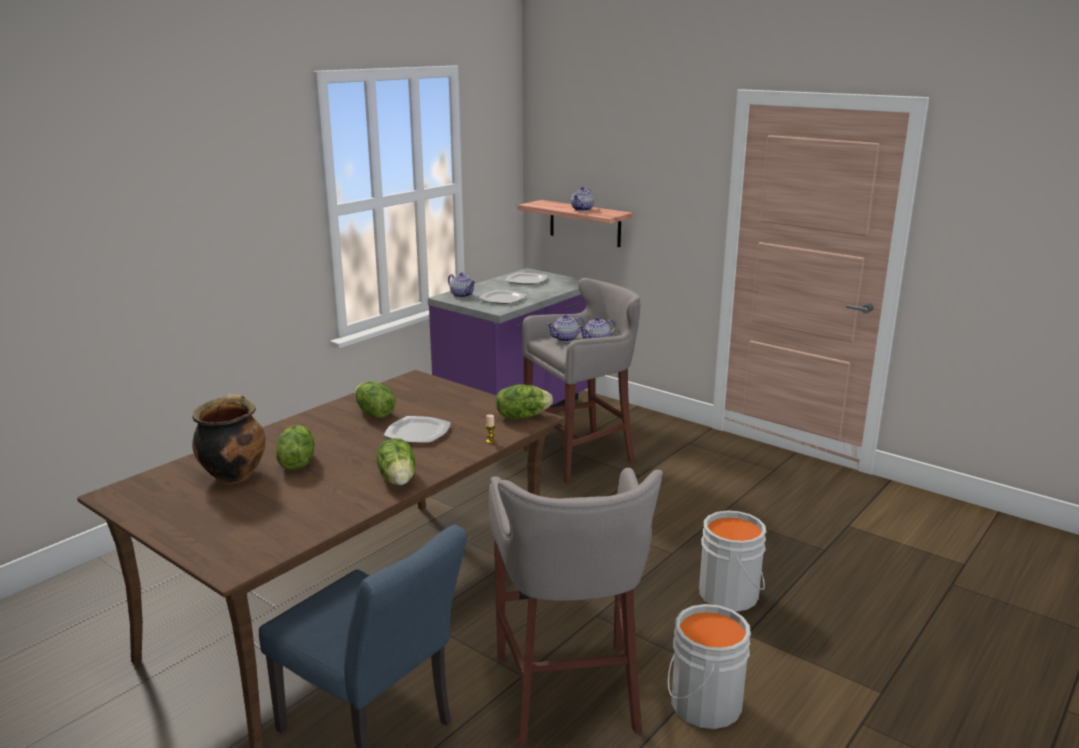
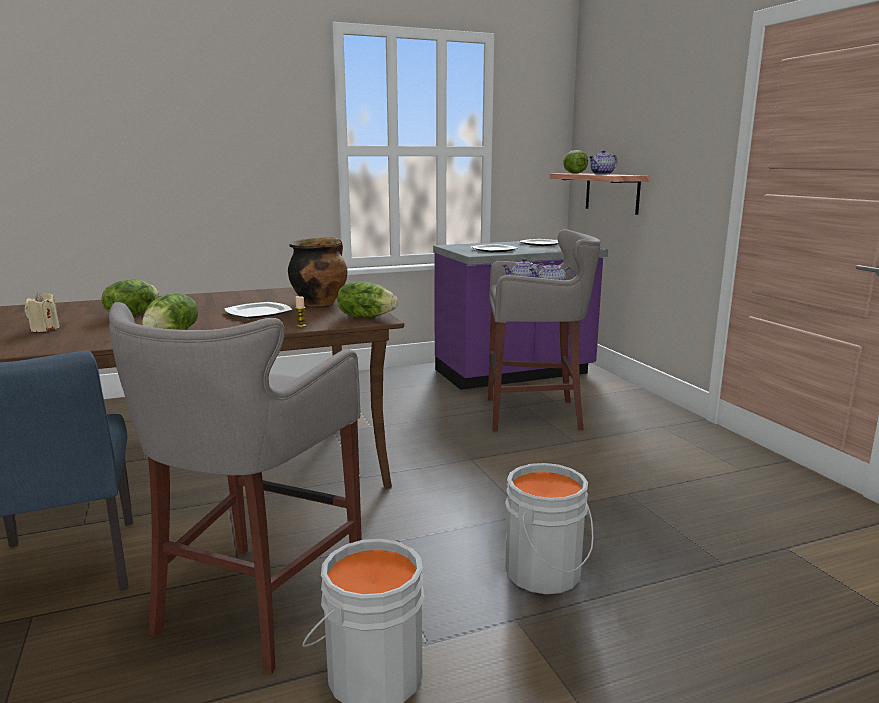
camera: 30 degrees right, 5 degrees down
cooking pot [192,394,266,484] -> cooking pot moved to [288,237,347,306]
lettuce [355,381,396,418] -> lettuce moved to [563,150,588,174]
teapot [448,273,476,298] -> none
none -> beige candle [25,292,60,332]

